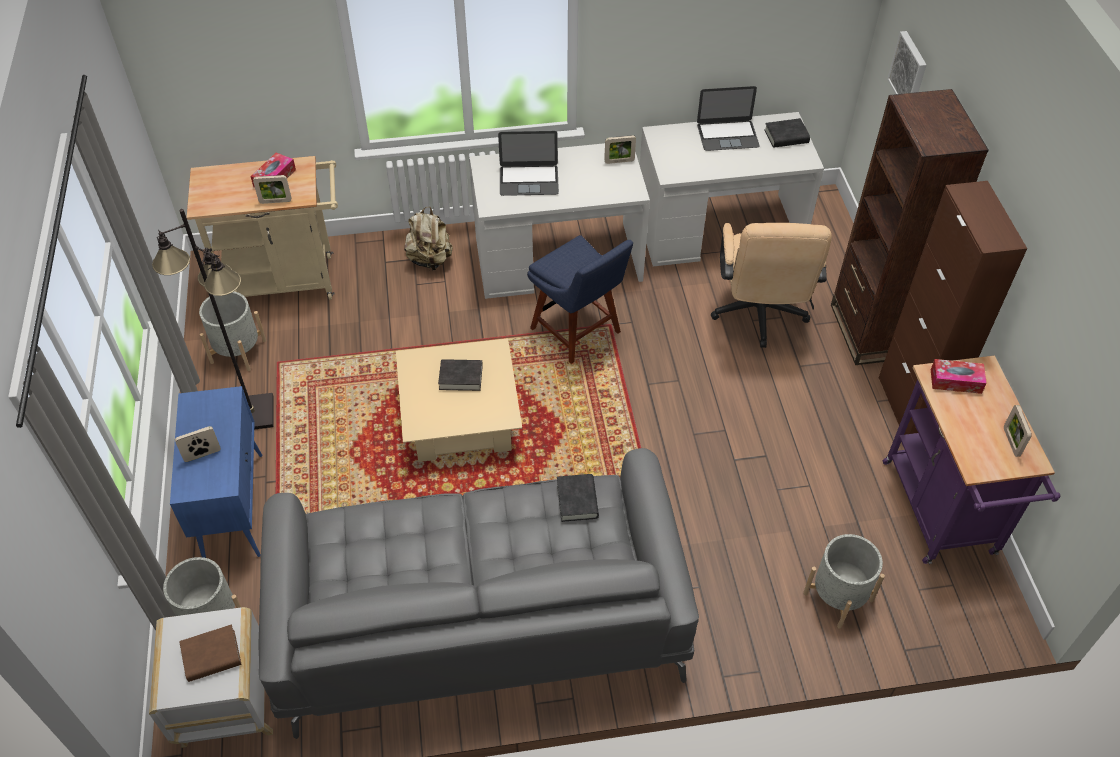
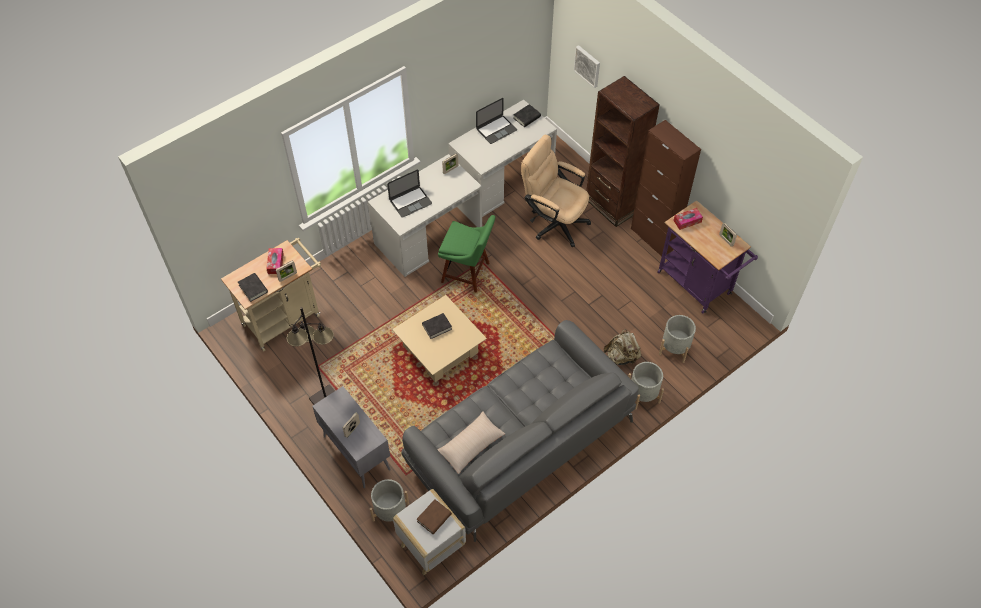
camera: 30 degrees left, 5 degrees up
blue cabinet [170,386,263,558] -> grey cabinet [312,386,391,488]
grey planter [199,291,267,371] -> grey planter moved to [628,362,664,410]
beige backpack [404,207,452,270] -> beige backpack moved to [604,329,641,365]
blue chair [527,235,633,364] -> green chair [438,215,496,292]
black book [557,474,599,522] -> black book moved to [238,273,268,302]
beige office chair [711,223,832,348] -> beige office chair turned 150 degrees clockwise [521,135,591,247]
none -> beige pillow [438,411,505,474]

